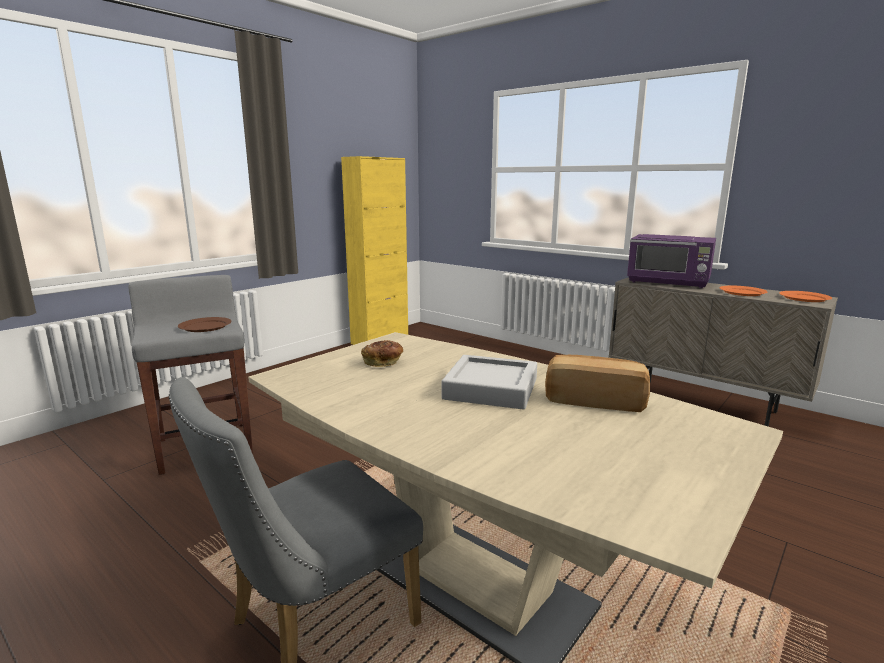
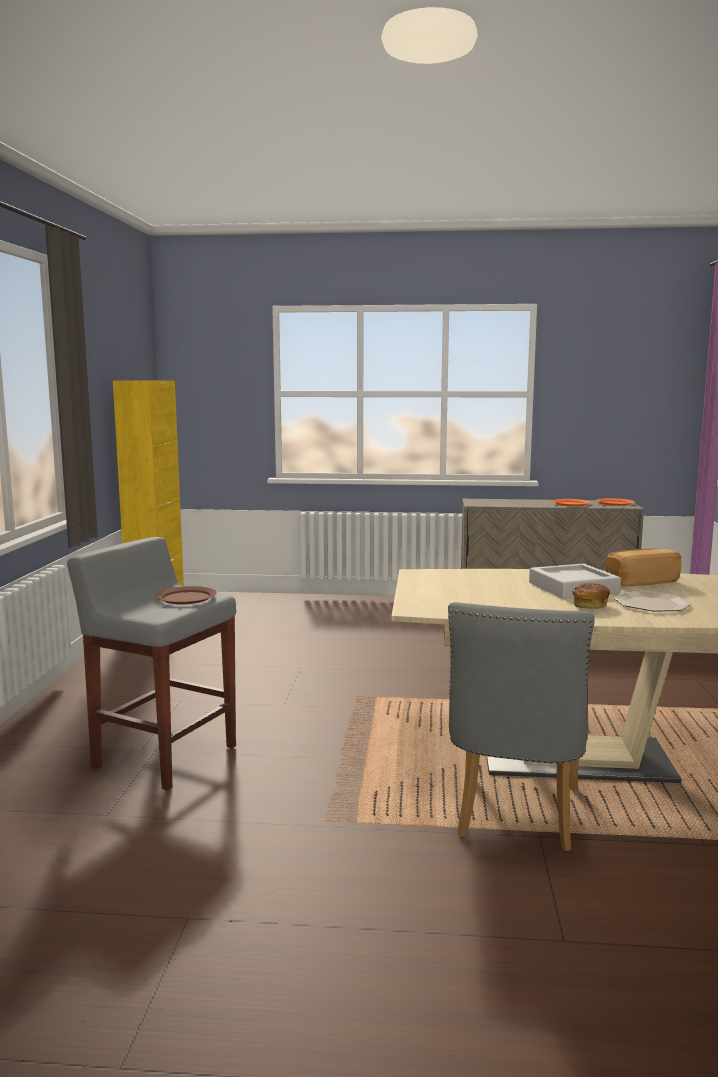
camera: 35 degrees left, 5 degrees down
bread [361,340,403,367] -> bread moved to [572,583,610,609]
purple microwave [627,234,716,288] -> none
none -> plate [614,592,691,612]

